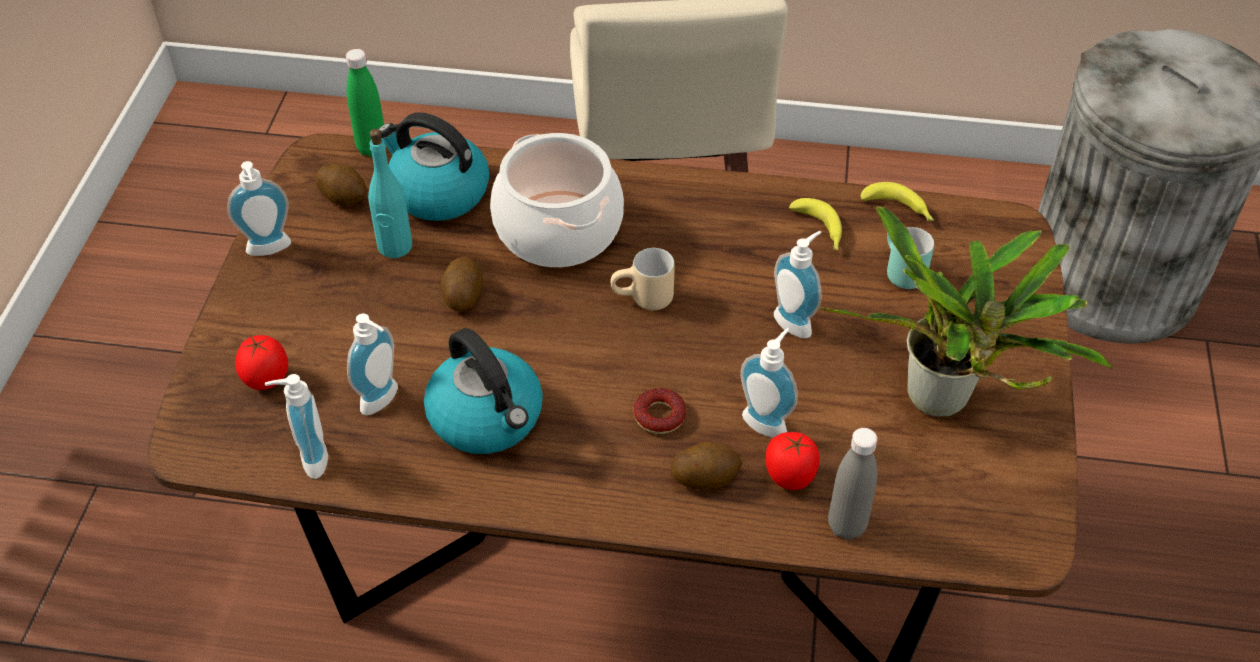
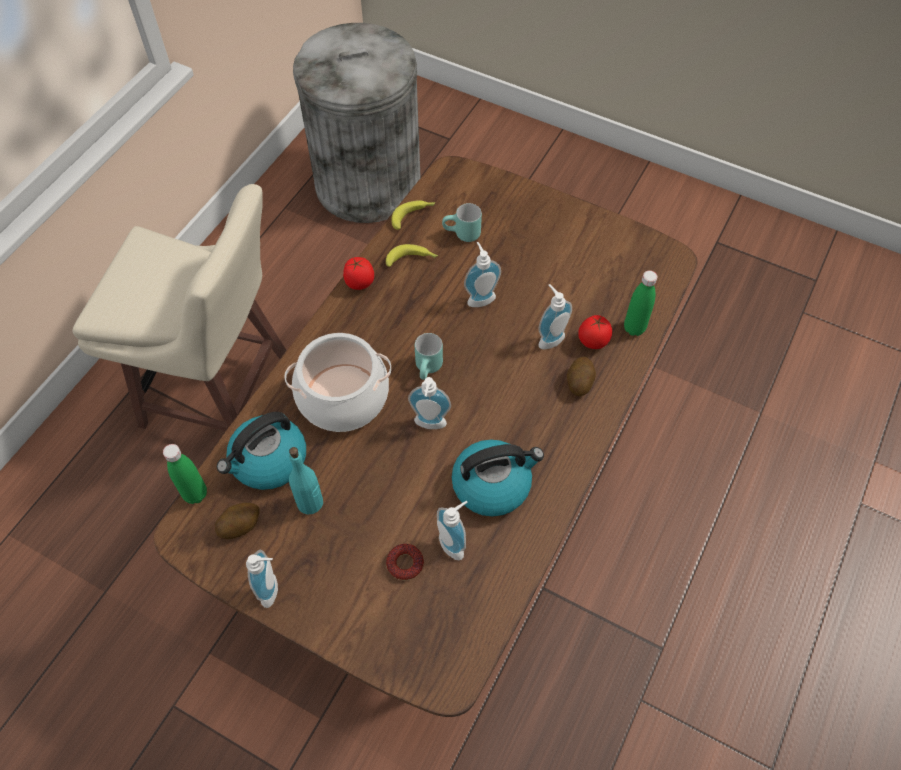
camera: 70 degrees left, 10 degrees up
tomato [235,335,288,390] -> tomato moved to [343,257,374,290]
soap dispenser [265,374,328,479] -> soap dispenser moved to [408,377,451,429]
potato [441,257,483,311] -> none
beige mug [611,248,675,310] -> turquoise mug [415,333,443,380]
donut [633,388,686,434] -> donut moved to [386,544,424,580]
potted plant [819,206,1113,417] -> none
grey bottle [828,428,878,540] -> green bottle [624,270,657,336]

